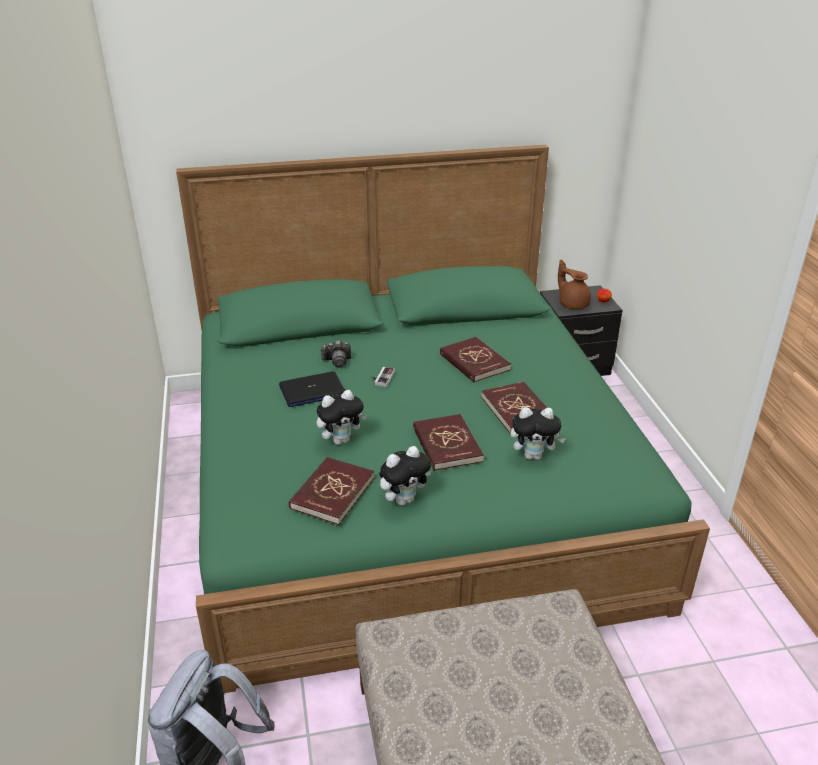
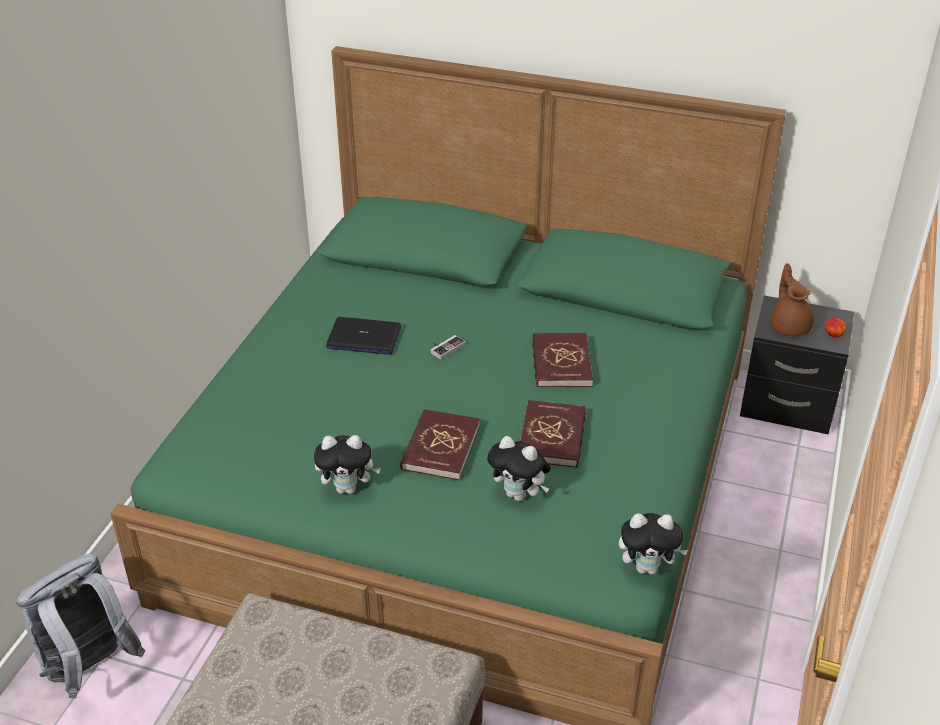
camera: 30 degrees right, 5 degrees up
red book [289,457,374,525] -> none
plush toy [316,390,367,445] -> plush toy moved to [619,513,688,575]
camera [320,340,351,368] -> none

